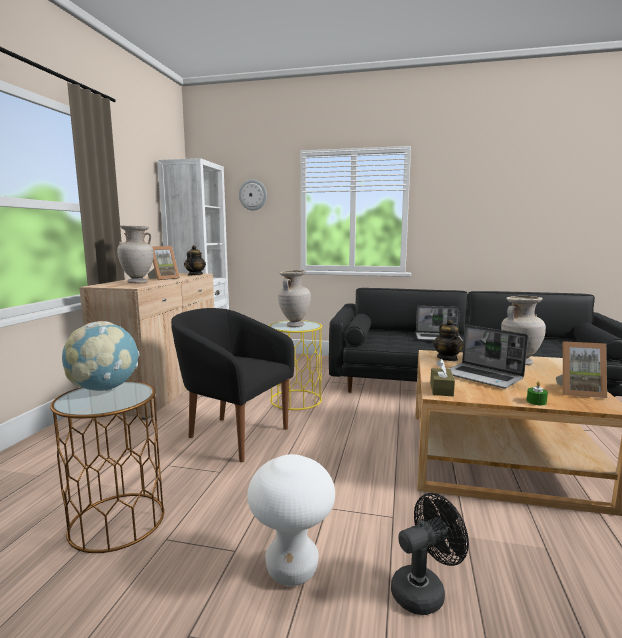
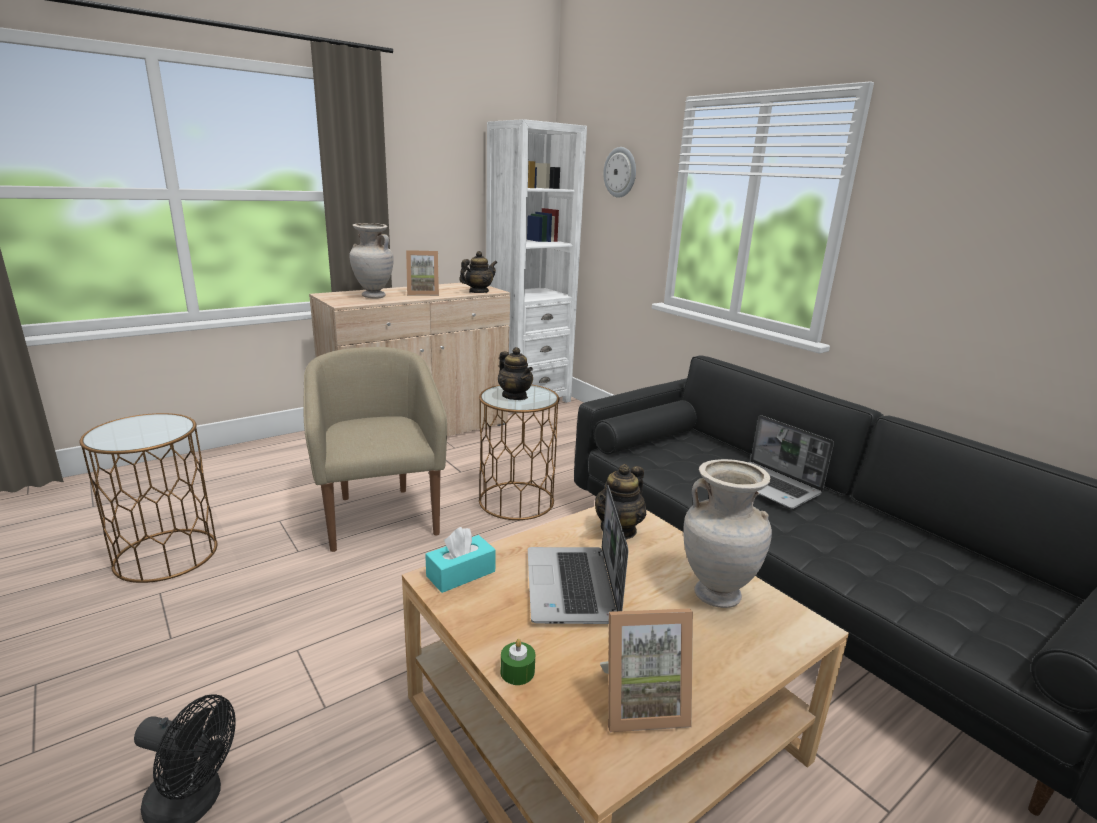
camera: 40 degrees right, 10 degrees up
globe [62,321,139,391] -> none
black armchair [171,308,294,462] -> beige armchair [304,347,447,552]
white stool [247,454,335,586] -> none
yellow side table [269,320,322,410] -> brown side table [479,385,559,520]
beige vase [278,270,311,327] -> teapot [498,347,533,400]
brown tissue box [430,359,455,396] -> turquoise tissue box [425,527,496,593]
picture frame [556,341,607,398] -> picture frame turned 60 degrees counterclockwise [600,608,693,732]

